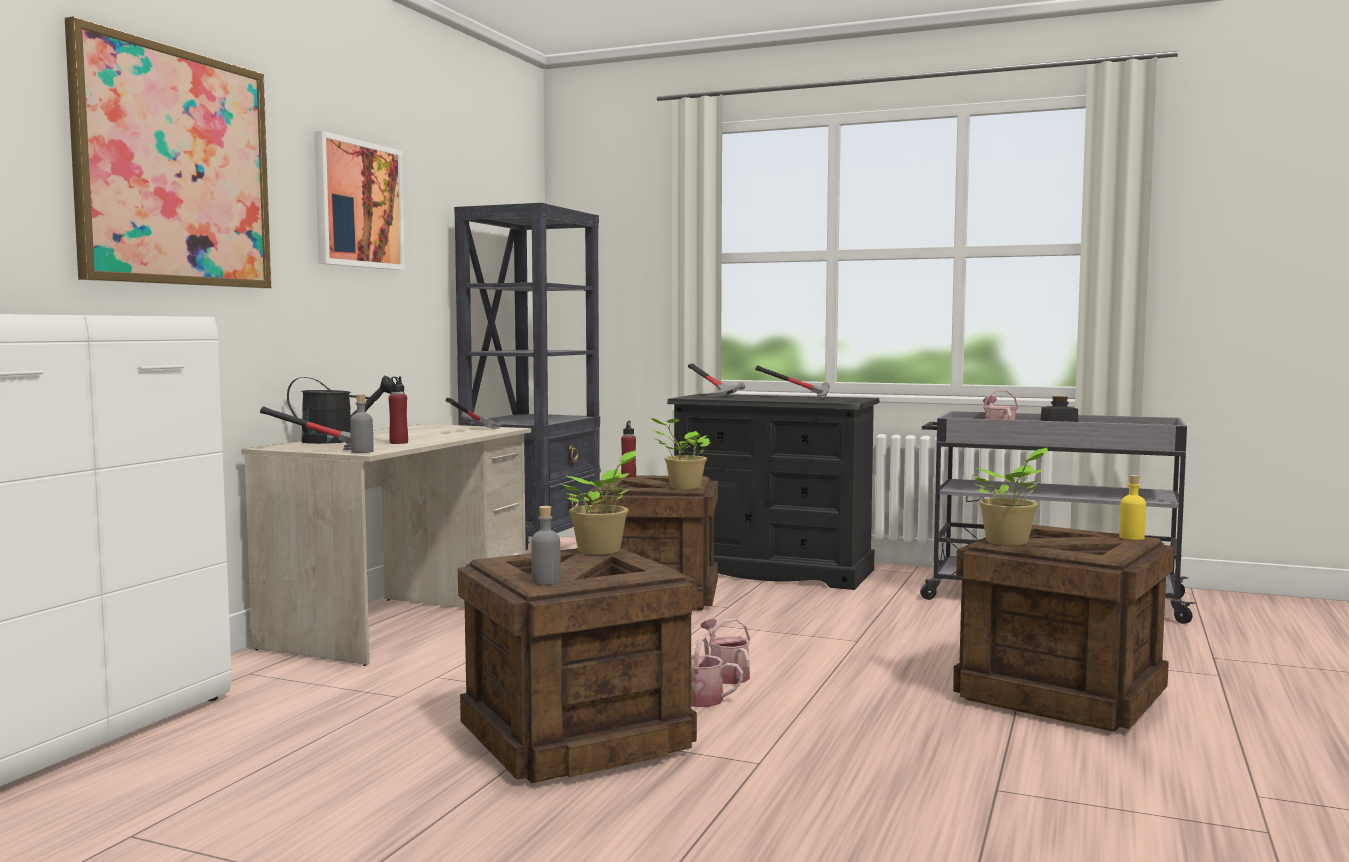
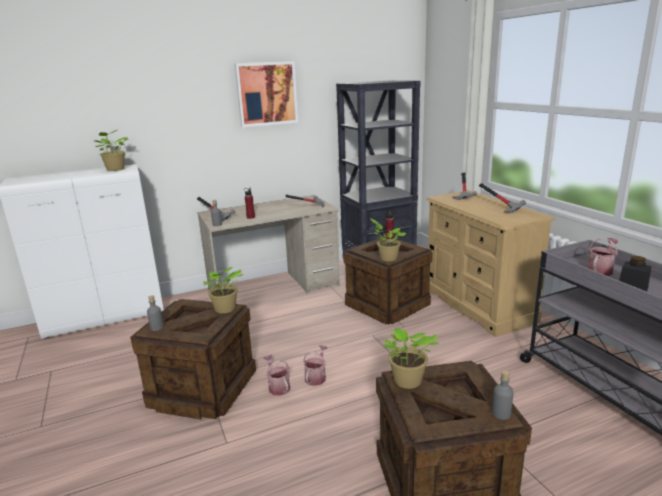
camera: 45 degrees right, 15 degrees up
picture [65,16,271,288] -> none
black watering can [287,376,393,444] -> none
black dresser [667,394,879,590] -> beige dresser [426,190,555,337]
yellow bottle [1119,475,1146,540] -> grey bottle [492,370,514,420]
none -> potted plant [95,130,128,171]

